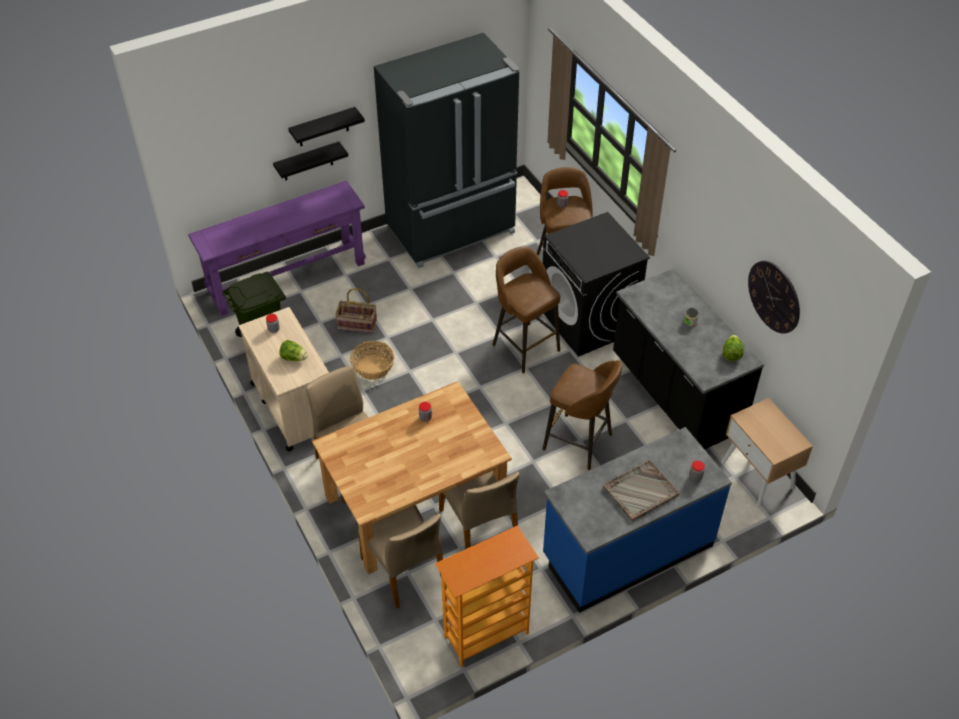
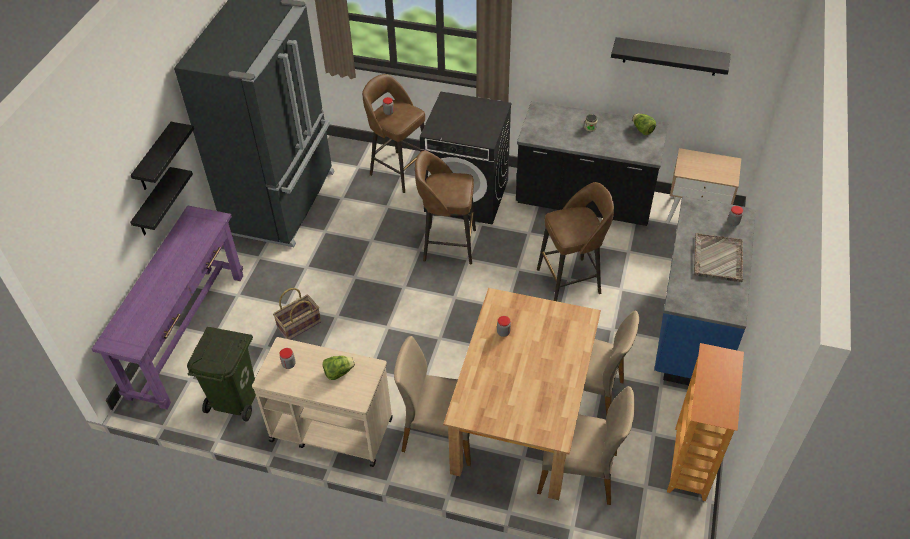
camera: 45 degrees left, 0 degrees up
basket [350,341,394,380] -> none
wall clock [748,261,800,334] -> black shelf [611,37,731,76]

